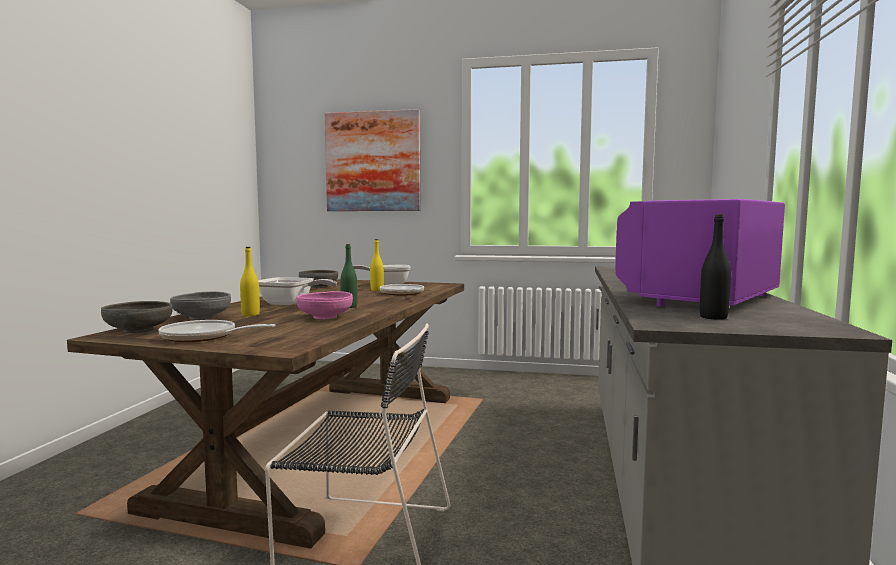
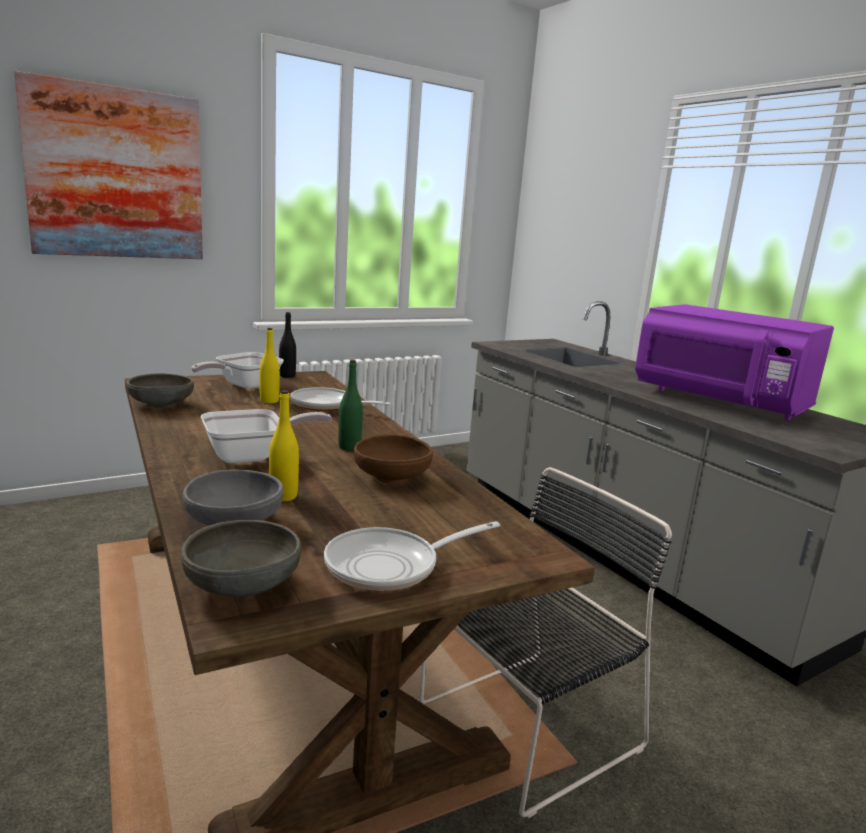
camera: 45 degrees left, 10 degrees up
pink bowl [296,291,353,319] -> brown bowl [354,435,433,484]
purple microwave [615,199,785,307] -> purple microwave turned 45 degrees counterclockwise [635,304,834,420]
black bottle [700,214,731,320] -> black bottle moved to [279,312,296,378]

